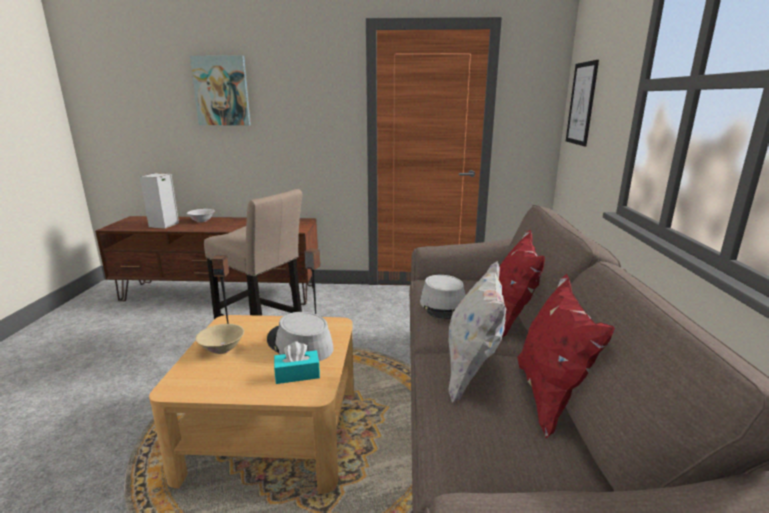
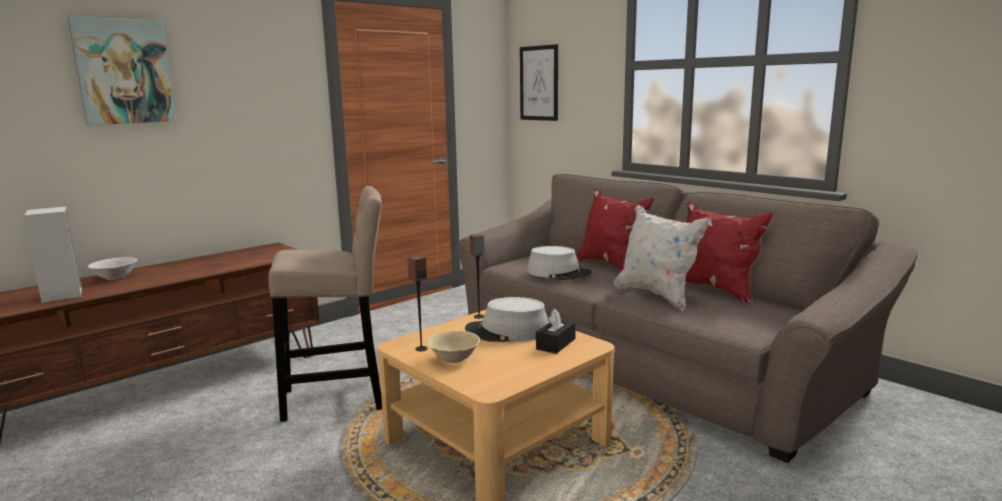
camera: 45 degrees left, 5 degrees down
turquoise tissue box [274,341,320,384] -> black tissue box [536,309,576,354]

